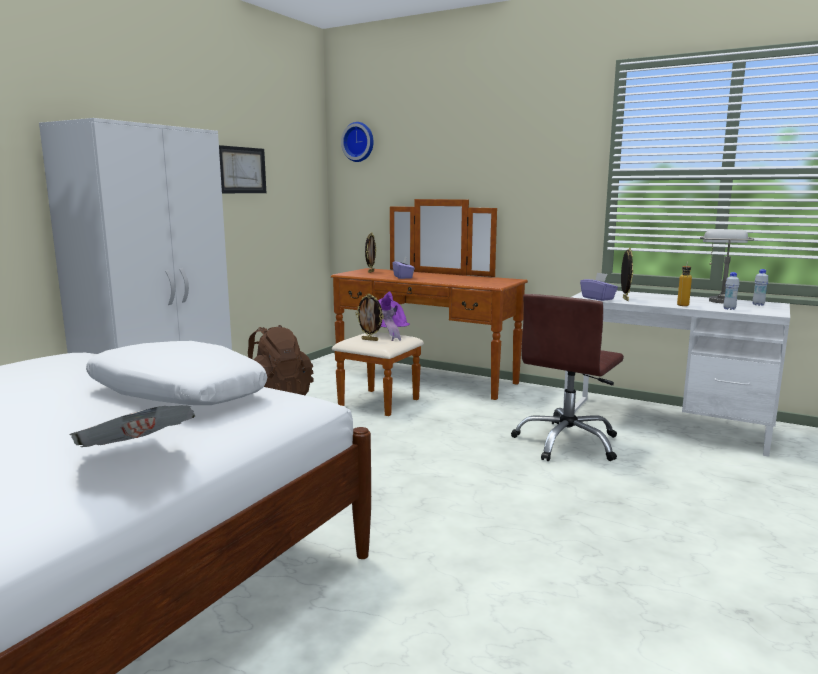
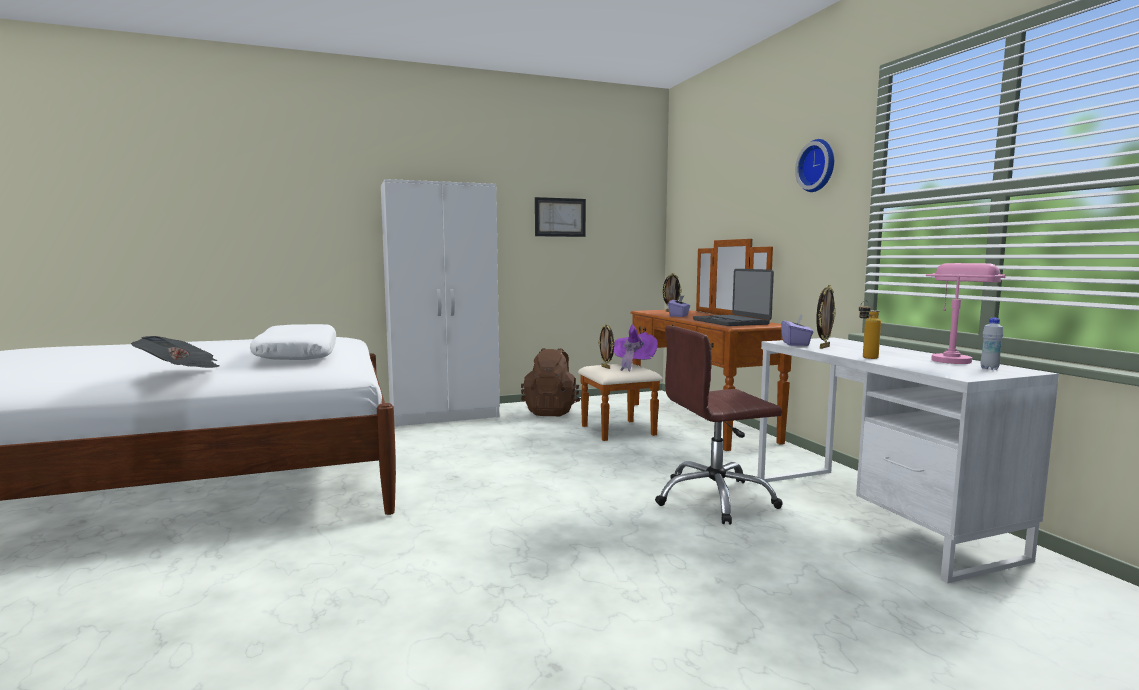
camera: 40 degrees right, 5 degrees down
wall clock [341,122,374,162] -> wall clock moved to [795,139,834,192]
grey table lamp [700,229,754,304] -> pink table lamp [926,263,1006,364]
white bottle [723,272,739,310] -> none
none -> laptop [693,269,774,326]

